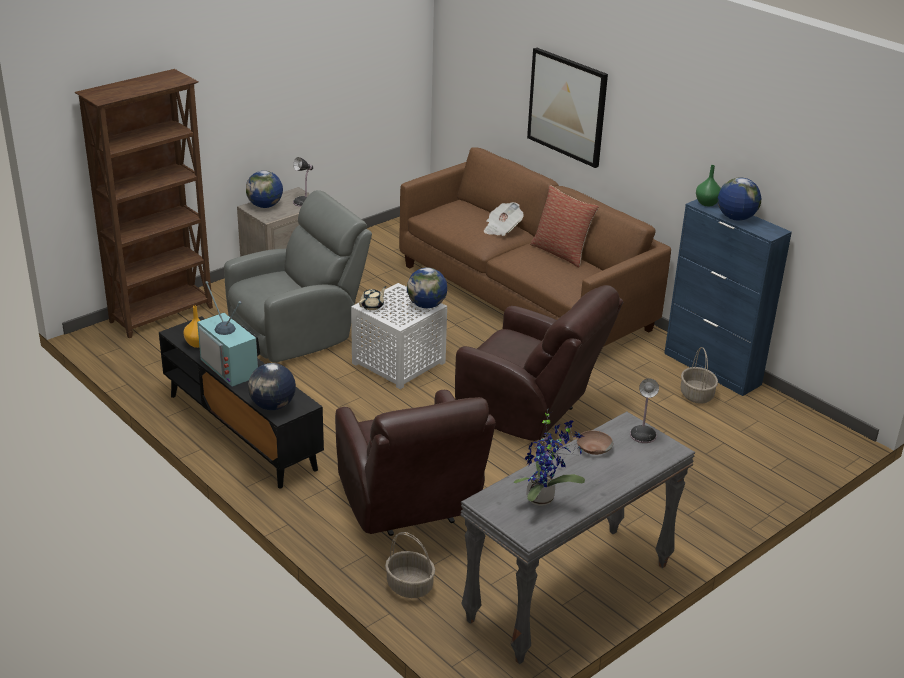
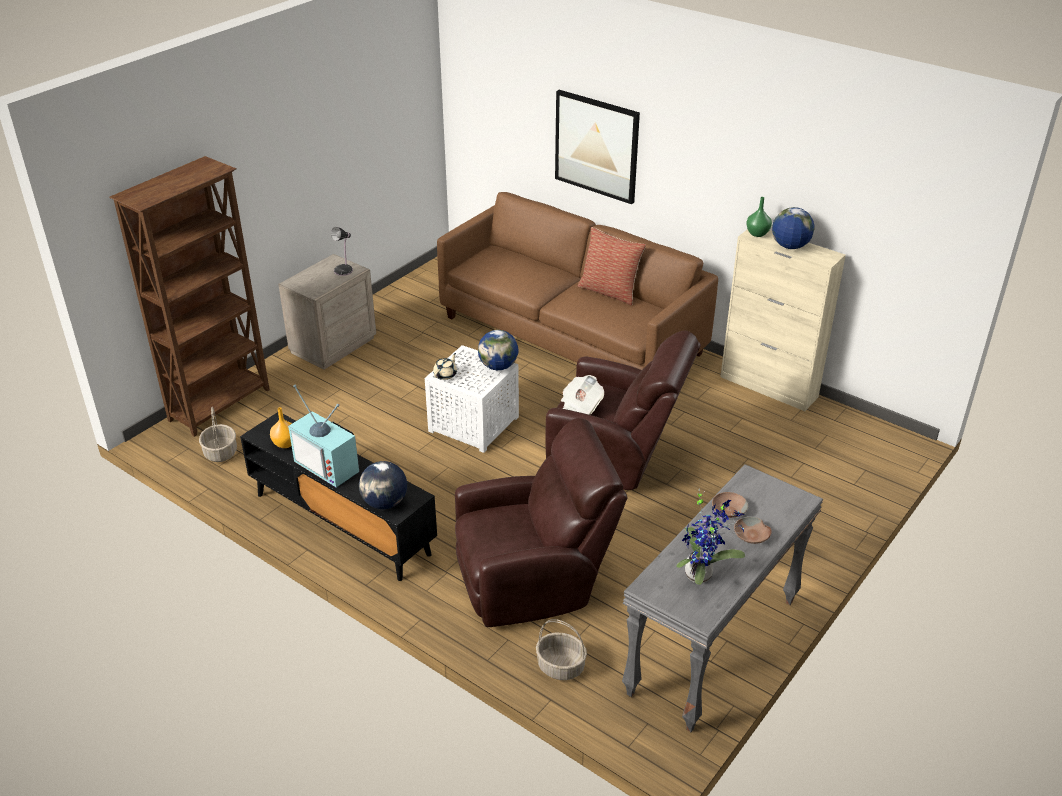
camera: 10 degrees left, 5 degrees up
grey armchair [224,190,372,363] -> none
globe [246,171,283,208] -> none
brown armchair [335,390,496,536] -> brown armchair turned 75 degrees counterclockwise [455,418,627,627]
newspaper [484,202,524,236] -> newspaper moved to [561,375,604,415]
table lamp [630,378,659,443] -> none
blue cabinet [664,199,792,396] -> beige cabinet [720,229,846,411]
basket [681,347,718,404] -> basket moved to [199,407,237,462]
none -> brown bowl [734,517,772,544]

